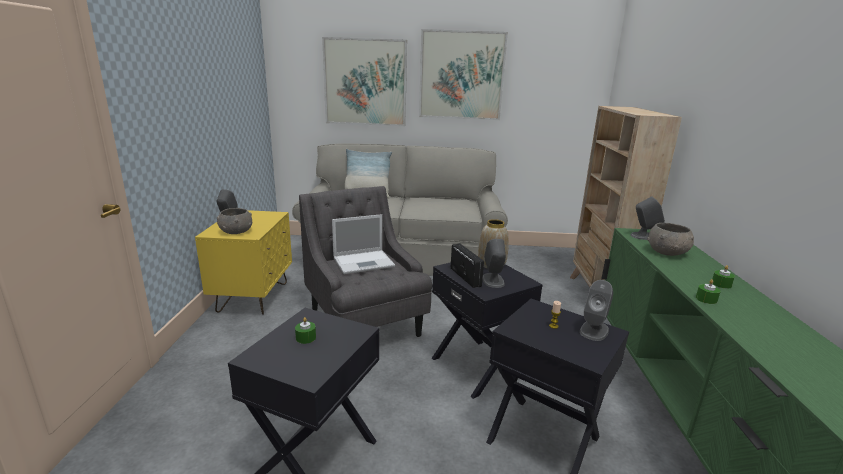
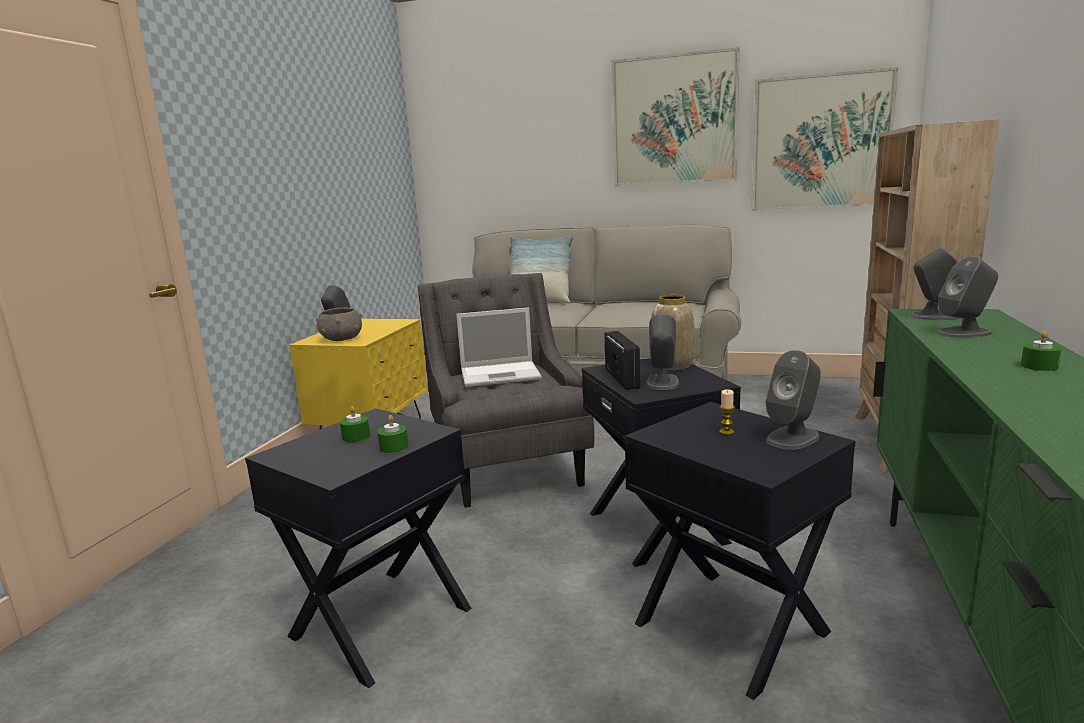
camera: 15 degrees right, 5 degrees down
picture [322,37,407,126] -> picture moved to [751,67,898,211]
grey bowl [647,223,694,256] -> grey speaker [936,256,998,338]
green candle [696,279,721,304] -> green candle moved to [377,415,409,453]

